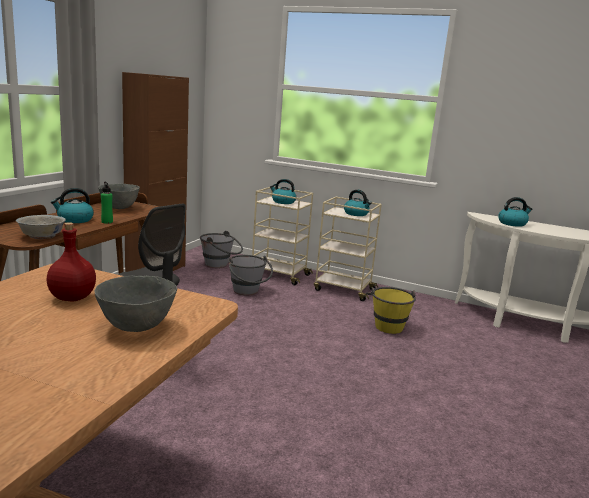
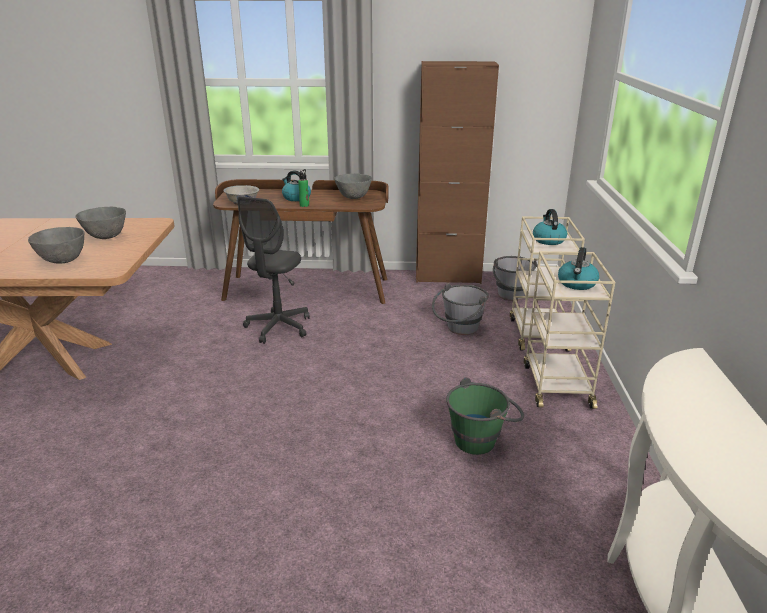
camera: 70 degrees right, 10 degrees up
red bottle [47,222,96,302] -> grey bowl [76,207,126,239]
yellow bucket [366,287,416,334] -> green bucket [446,378,524,455]
kettle [498,197,532,227] -> none

